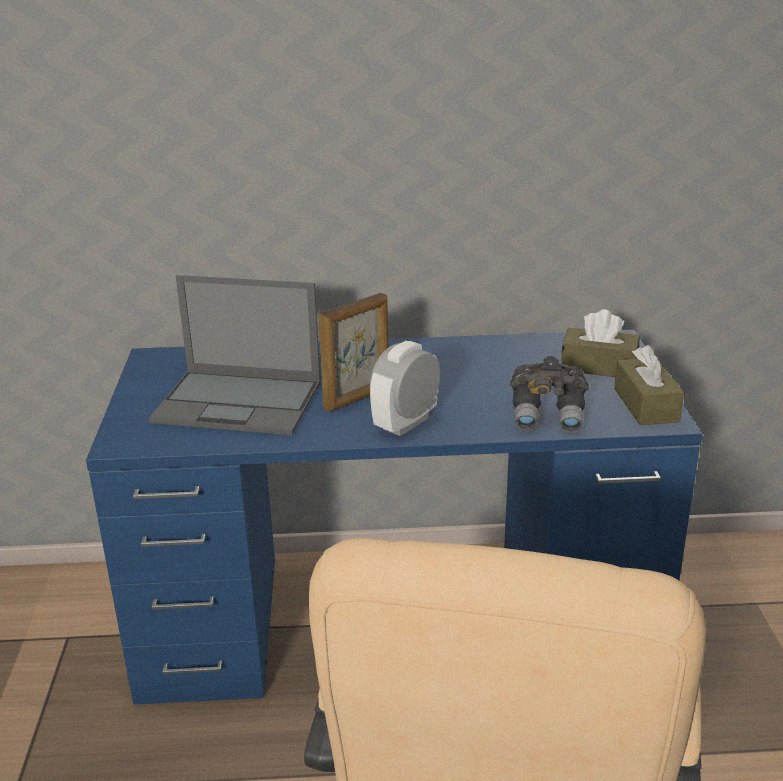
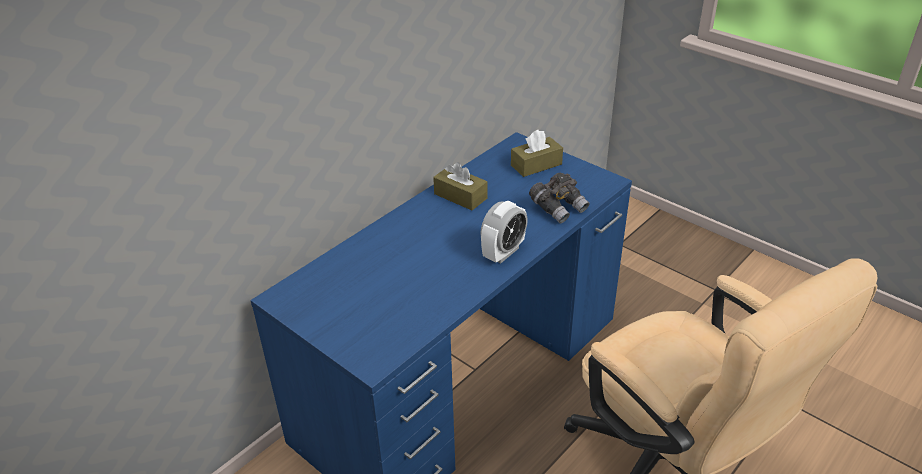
camera: 45 degrees left, 10 degrees up
laptop [148,275,321,435] -> none
picture frame [319,293,388,412] -> none
alarm clock [370,341,440,436] -> alarm clock turned 135 degrees counterclockwise [480,201,528,264]
brown tissue box [614,345,684,425] -> brown tissue box moved to [433,162,487,210]

